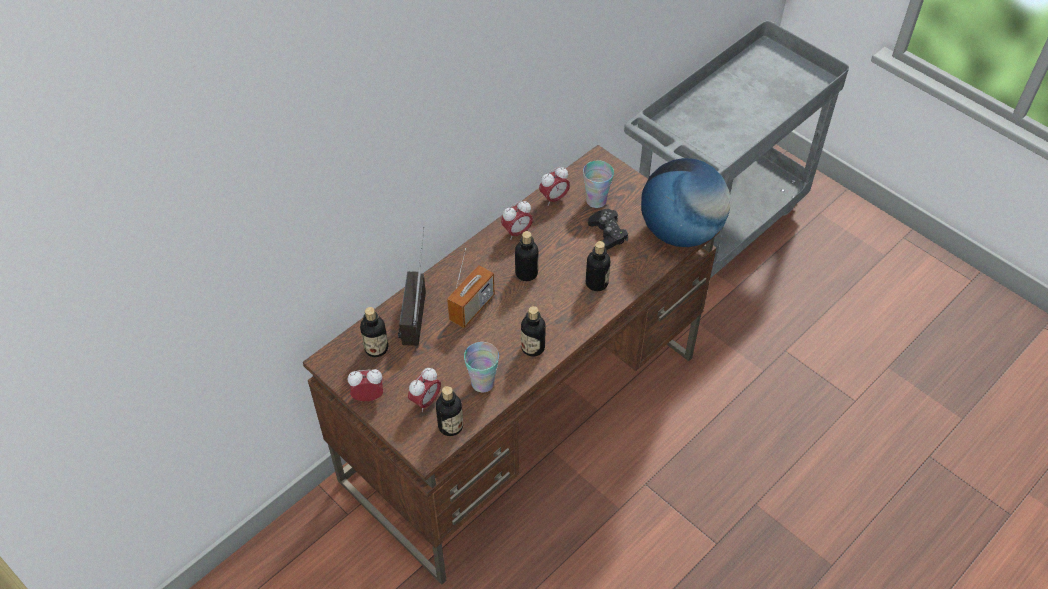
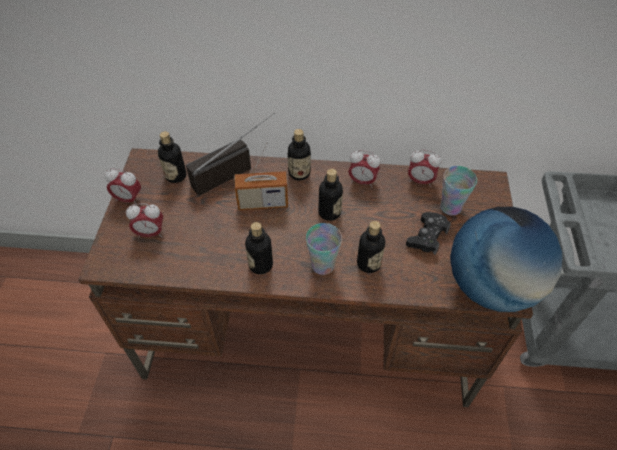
camera: 50 degrees right, 0 degrees up
alarm clock [348,369,383,401] -> alarm clock turned 150 degrees clockwise [105,168,141,204]
bottle [436,386,463,436] -> bottle moved to [287,129,311,181]
cup [464,342,499,392] -> cup moved to [306,223,342,275]

